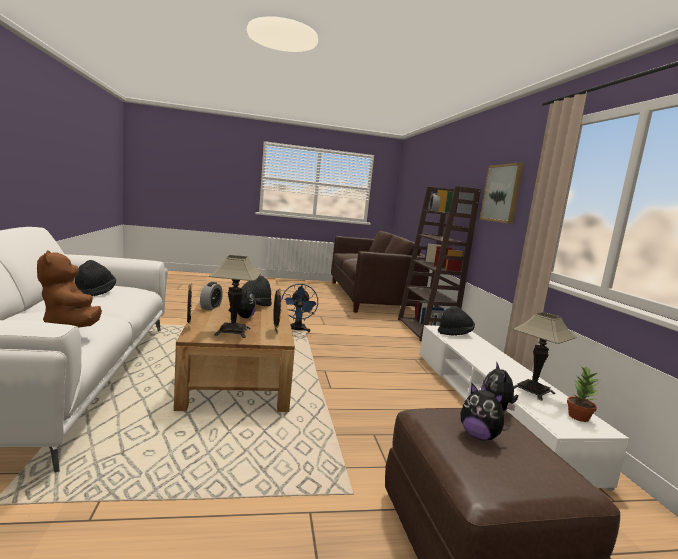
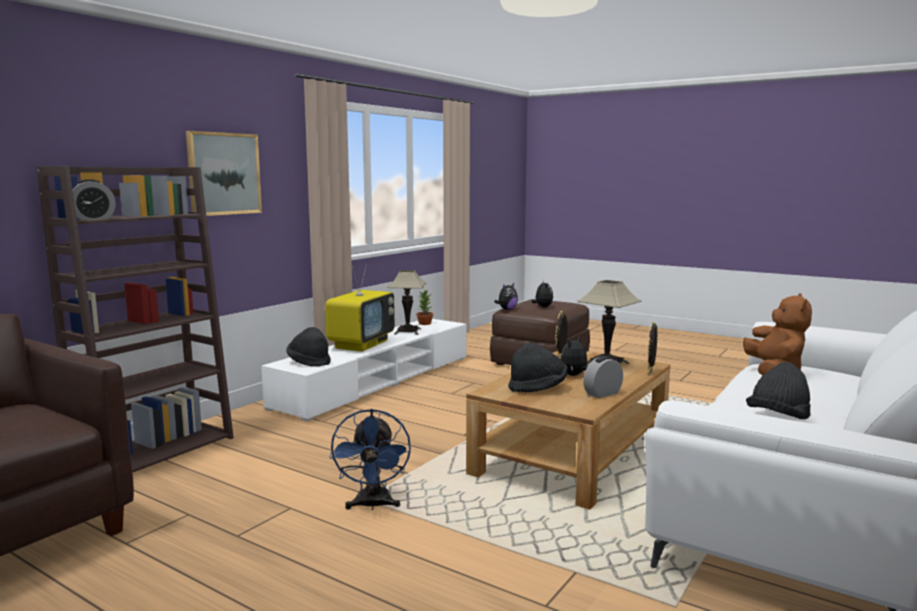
camera: 135 degrees left, 0 degrees up
blue fan [282,284,318,332] -> blue fan turned 135 degrees clockwise [329,409,411,510]
none -> television [325,264,395,352]

